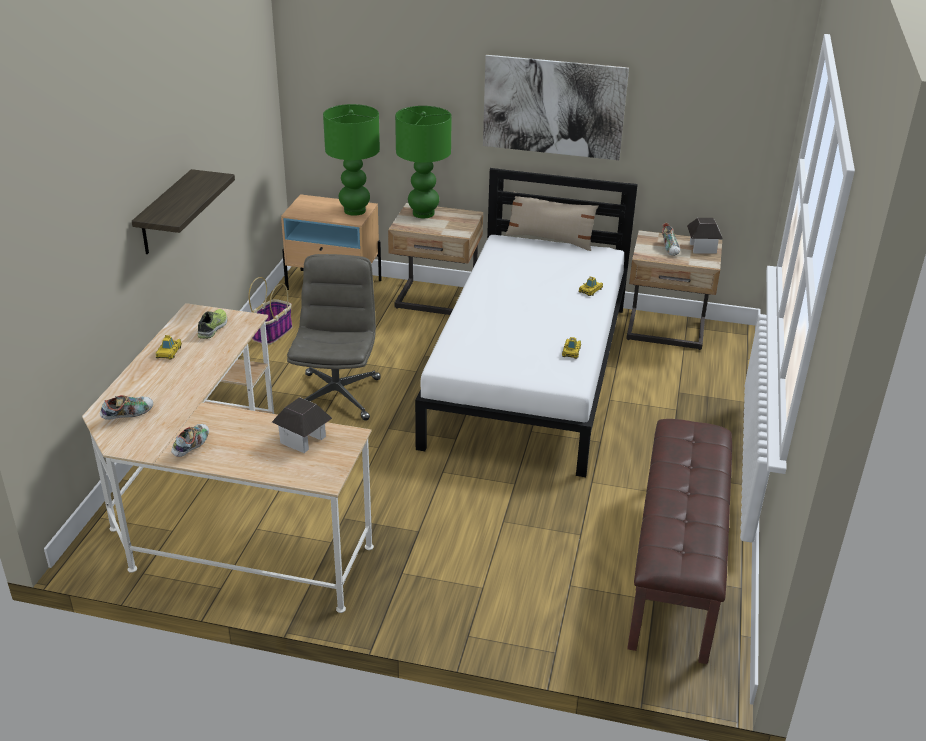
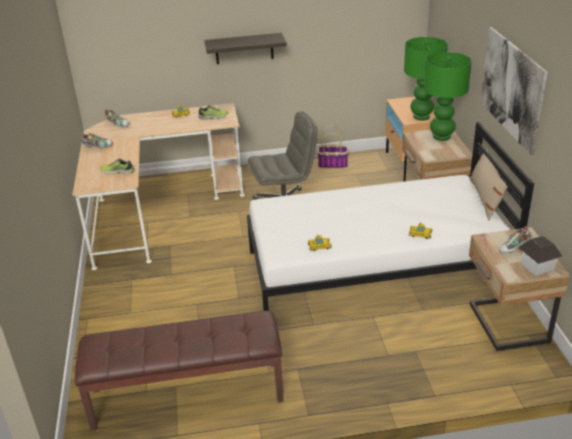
camera: 70 degrees right, 0 degrees up
toy house [272,397,332,453] -> shoe [101,159,134,174]

